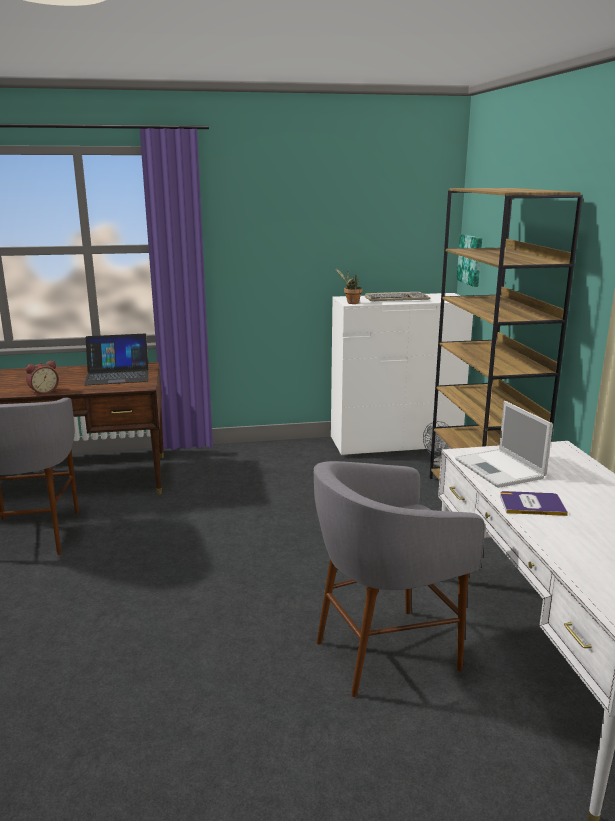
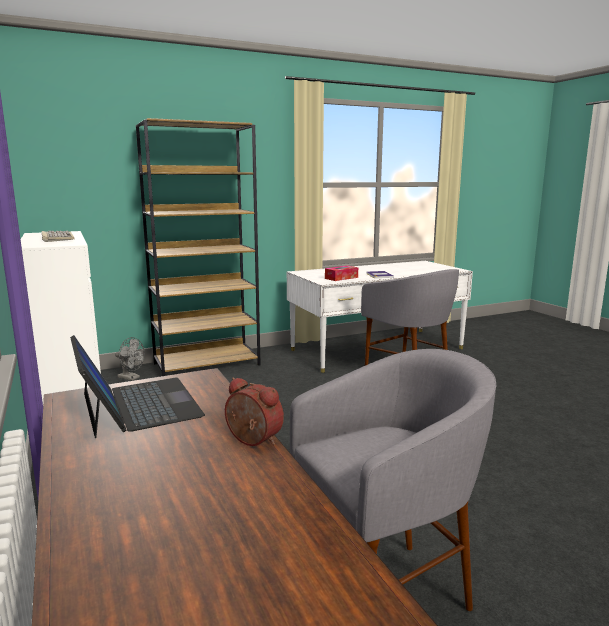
camera: 105 degrees left, 5 degrees down
potted plant [335,268,362,304] -> none
laptop [455,401,553,488] -> tissue box [325,265,358,281]
picture [457,234,482,287] -> none

